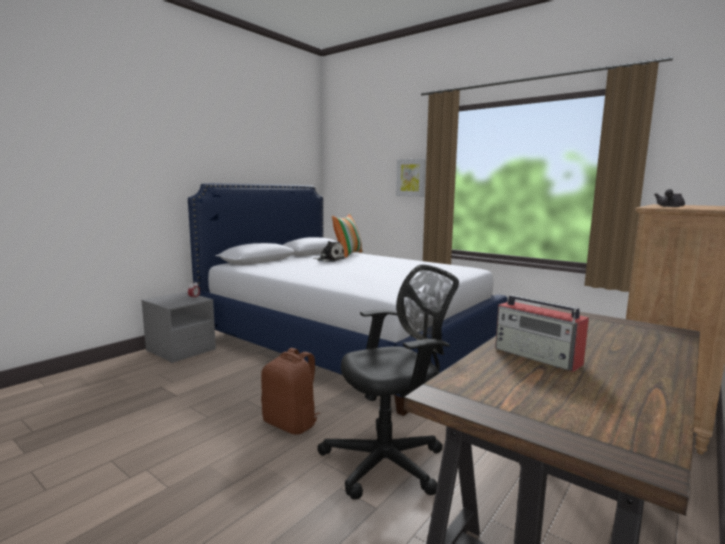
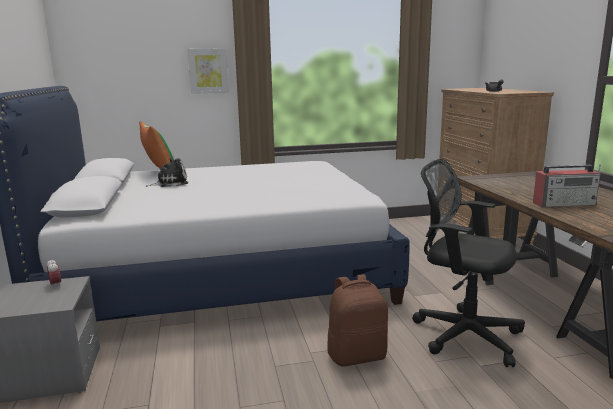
camera: 50 degrees left, 5 degrees up
black office chair [317,265,459,500] -> black office chair turned 75 degrees counterclockwise [412,159,525,367]

